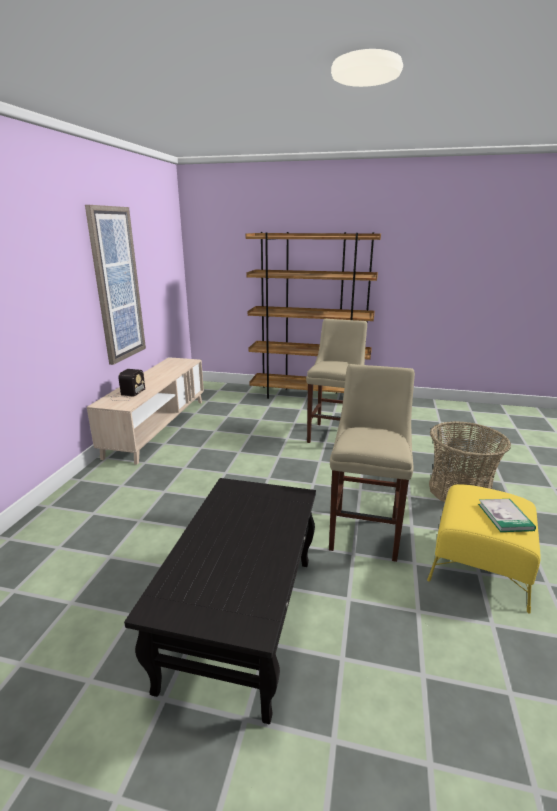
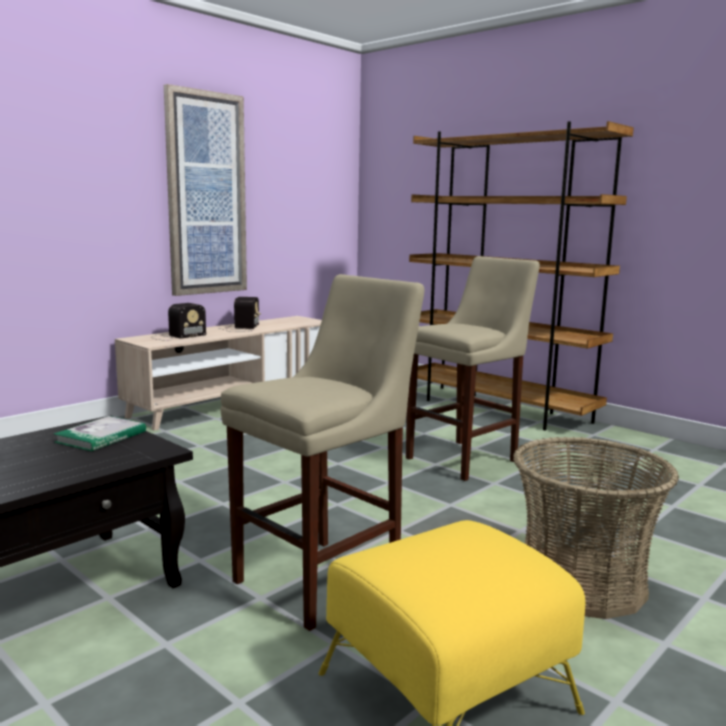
camera: 30 degrees right, 10 degrees down
book [478,499,536,532] -> book moved to [54,416,146,451]
none -> radio [224,297,261,332]

